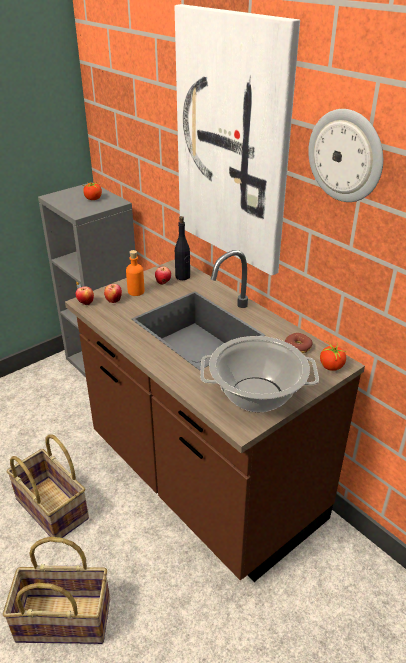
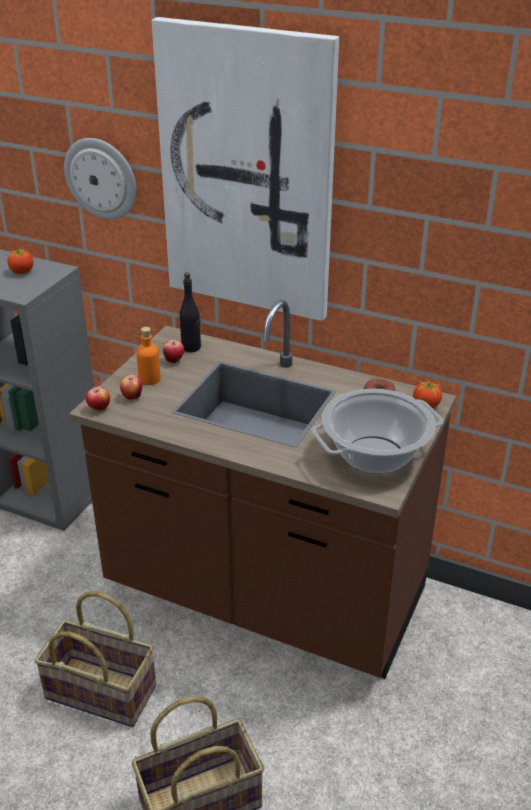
camera: 25 degrees left, 0 degrees up
wall clock [308,109,383,202] -> wall clock moved to [64,138,136,220]

